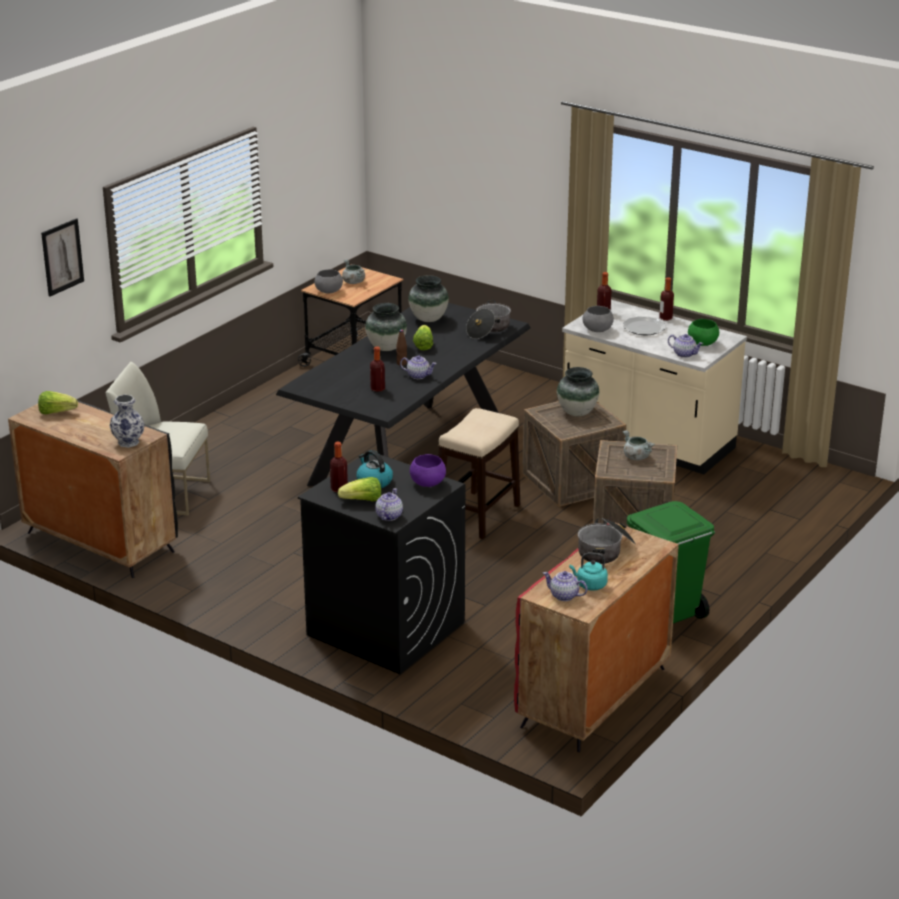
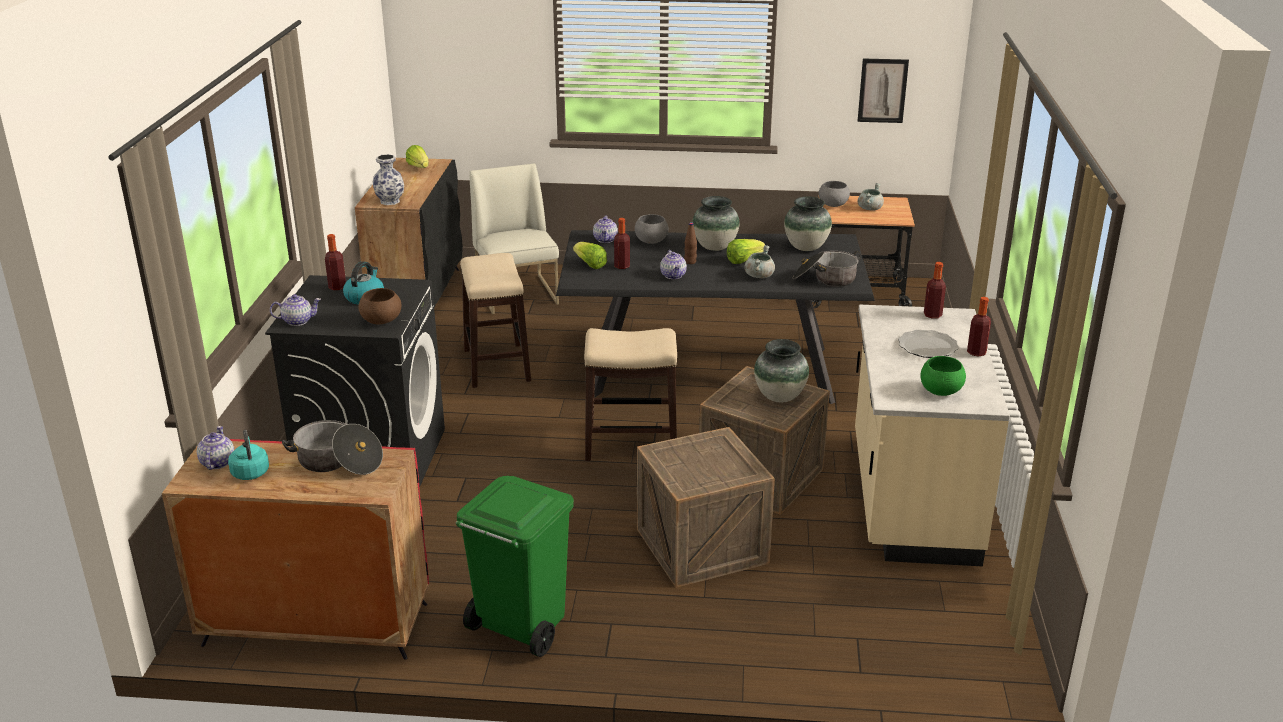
camera: 60 degrees right, 0 degrees up
picture [41,218,84,297] -> picture moved to [858,58,909,123]
lettuce [338,477,381,501] -> lettuce moved to [573,242,607,269]
purple bowl [410,454,446,487] -> brown bowl [358,288,401,325]
grey bowl [583,306,614,332] -> grey bowl moved to [635,214,669,244]
grey cooking pot [623,430,654,460] -> grey cooking pot moved to [744,245,775,278]
teapot [668,334,703,358] -> teapot moved to [593,215,618,243]
none -> stool [460,253,531,388]

